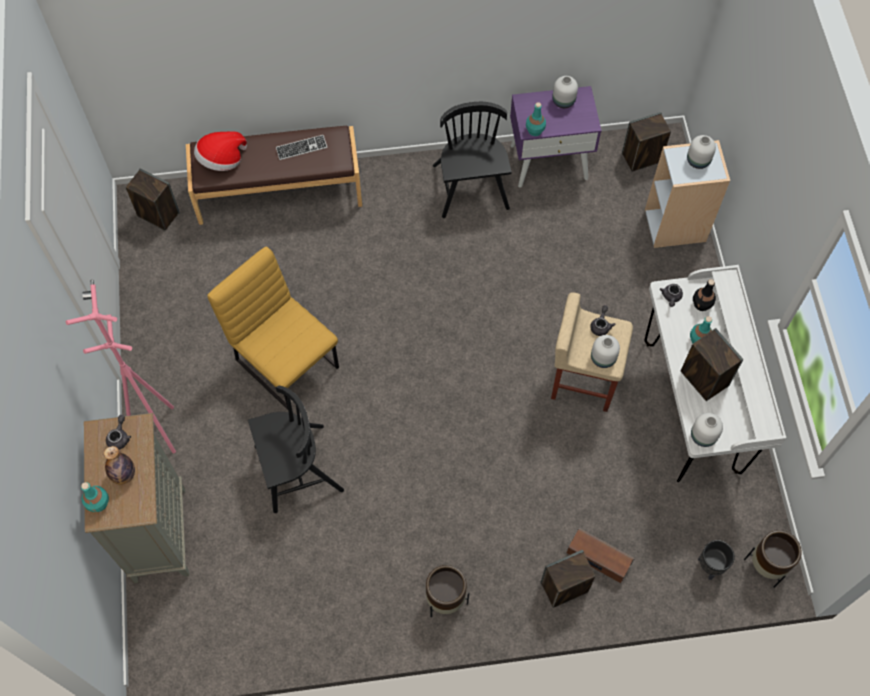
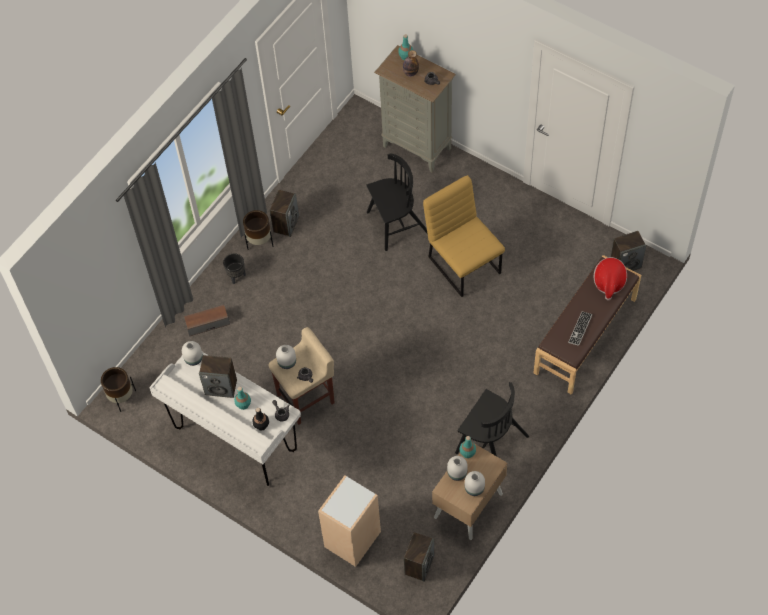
camera: 135 degrees right, 5 degrees down
pink clothes rack [66,284,176,454] -> none
yellow chair [207,246,339,409] -> yellow chair turned 120 degrees counterclockwise [423,175,505,297]
black chair [248,386,344,513] -> black chair turned 135 degrees counterclockwise [367,154,427,251]
purple nightstand [510,86,601,188] -> beige nightstand [432,444,508,540]
speaker [541,550,595,608] -> speaker moved to [270,190,299,237]
white vase [687,135,716,169] -> white vase moved to [447,456,468,481]
black planter [698,540,735,580] -> black planter moved to [223,253,246,284]

